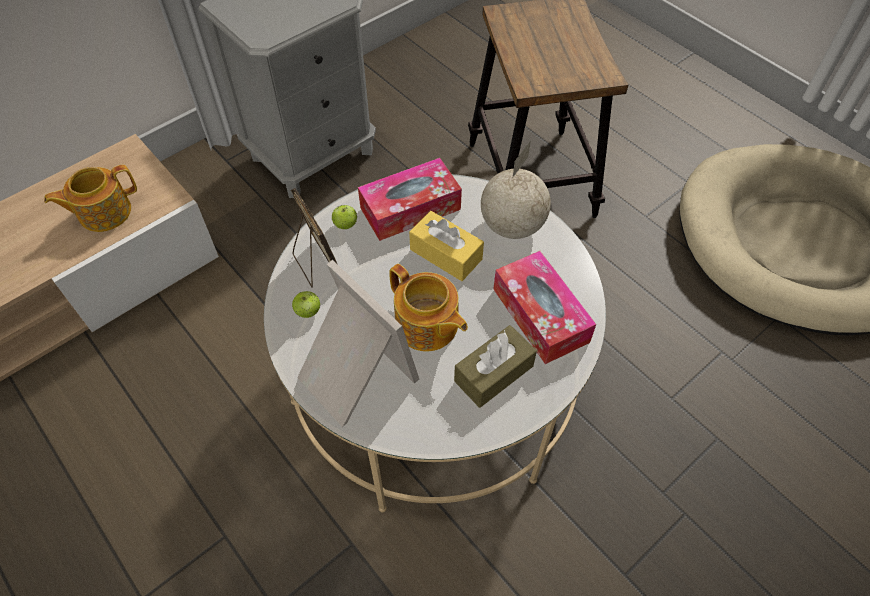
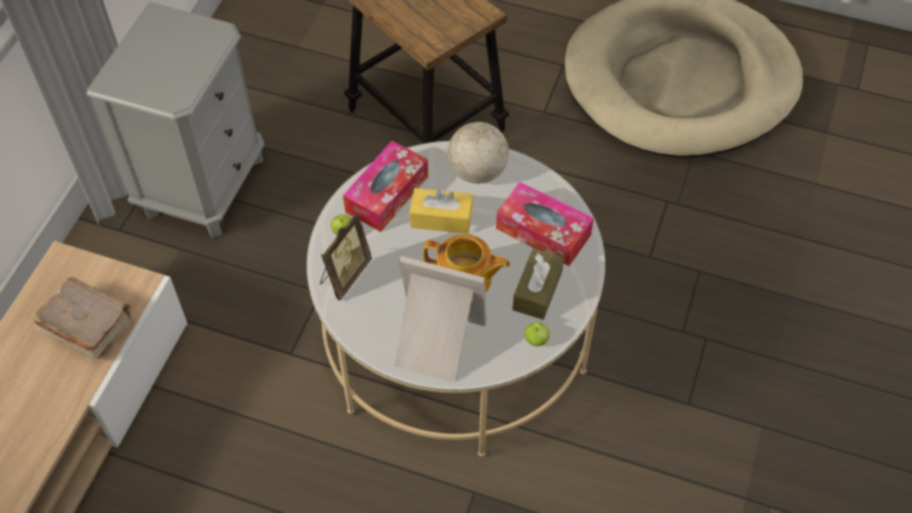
camera: 30 degrees left, 0 degrees up
teapot [44,165,137,232] -> brown book [34,277,131,359]
picture frame [291,188,337,288] -> picture frame turned 90 degrees clockwise [320,212,372,300]
apple [292,291,320,318] -> apple moved to [525,322,550,346]

